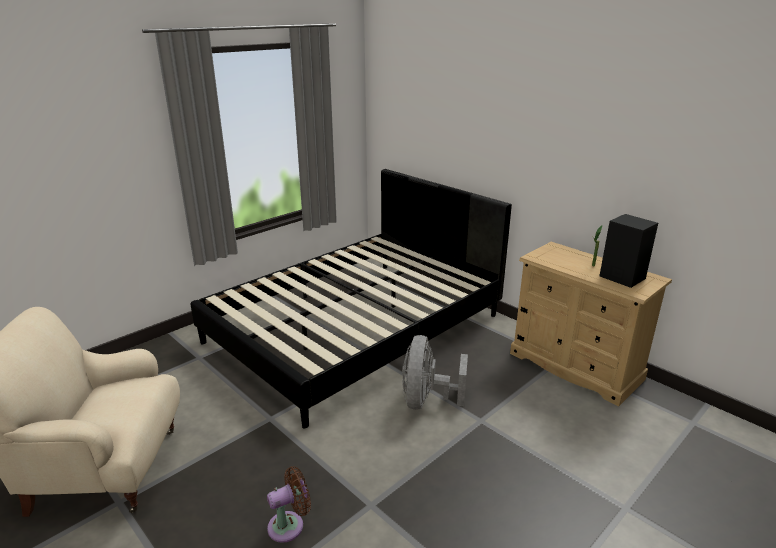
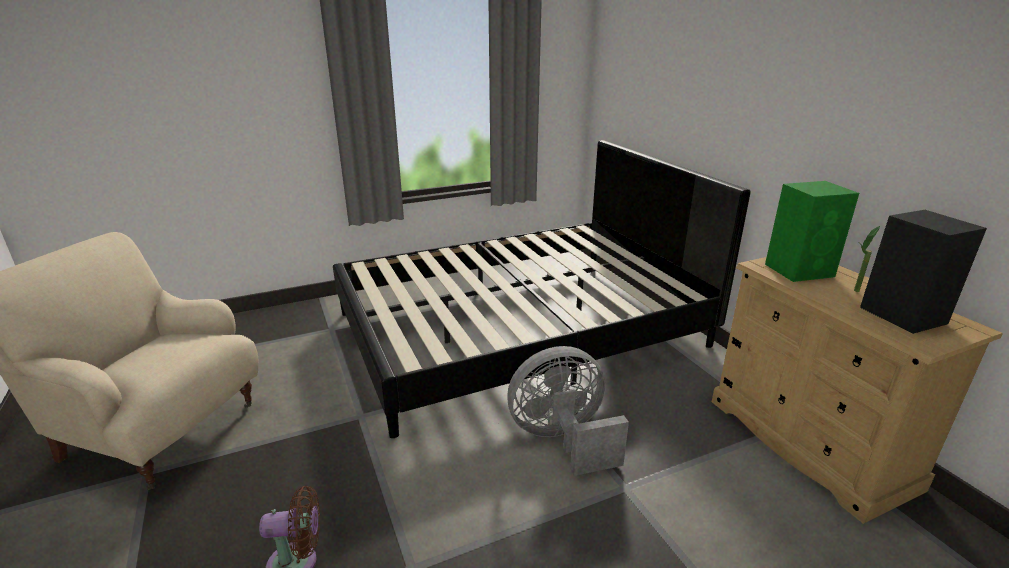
camera: 20 degrees right, 0 degrees up
grey fan [402,335,468,410] -> grey fan turned 45 degrees clockwise [507,346,629,476]
none -> green speaker [765,181,859,282]

